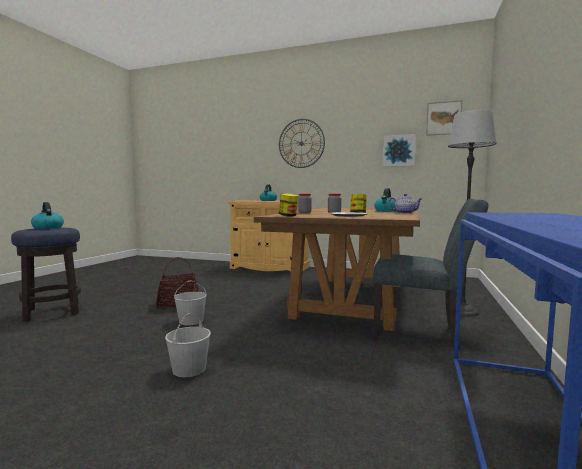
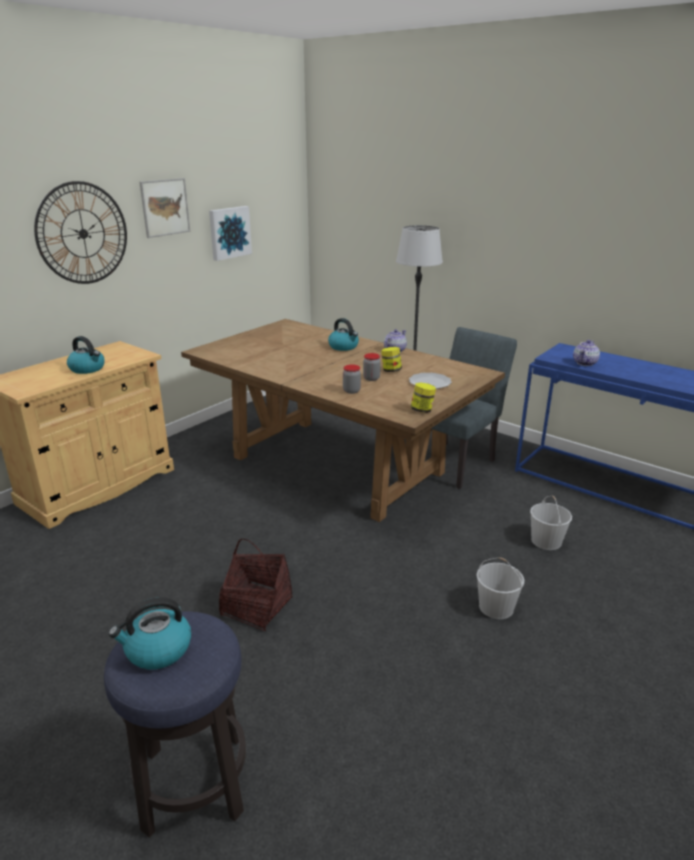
camera: 70 degrees left, 20 degrees up
white bucket [174,281,207,325] -> white bucket moved to [530,496,572,550]
picture [426,100,463,136] -> picture moved to [139,178,190,238]
none -> teapot [573,340,600,366]

